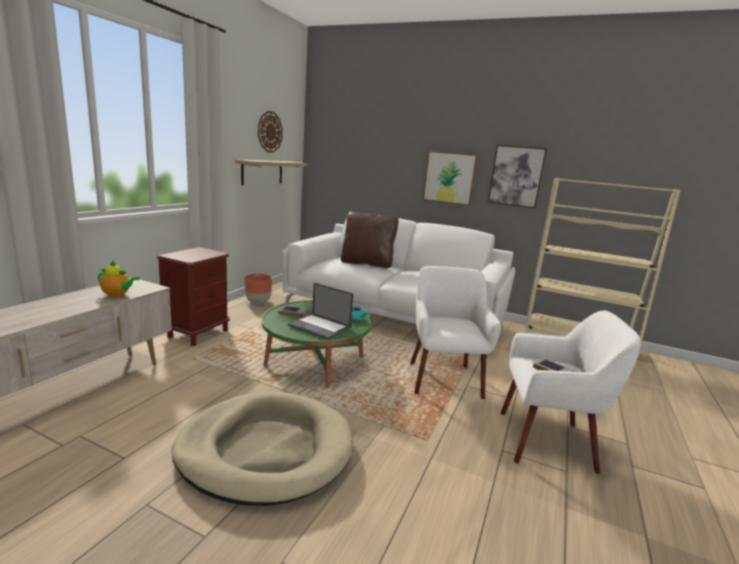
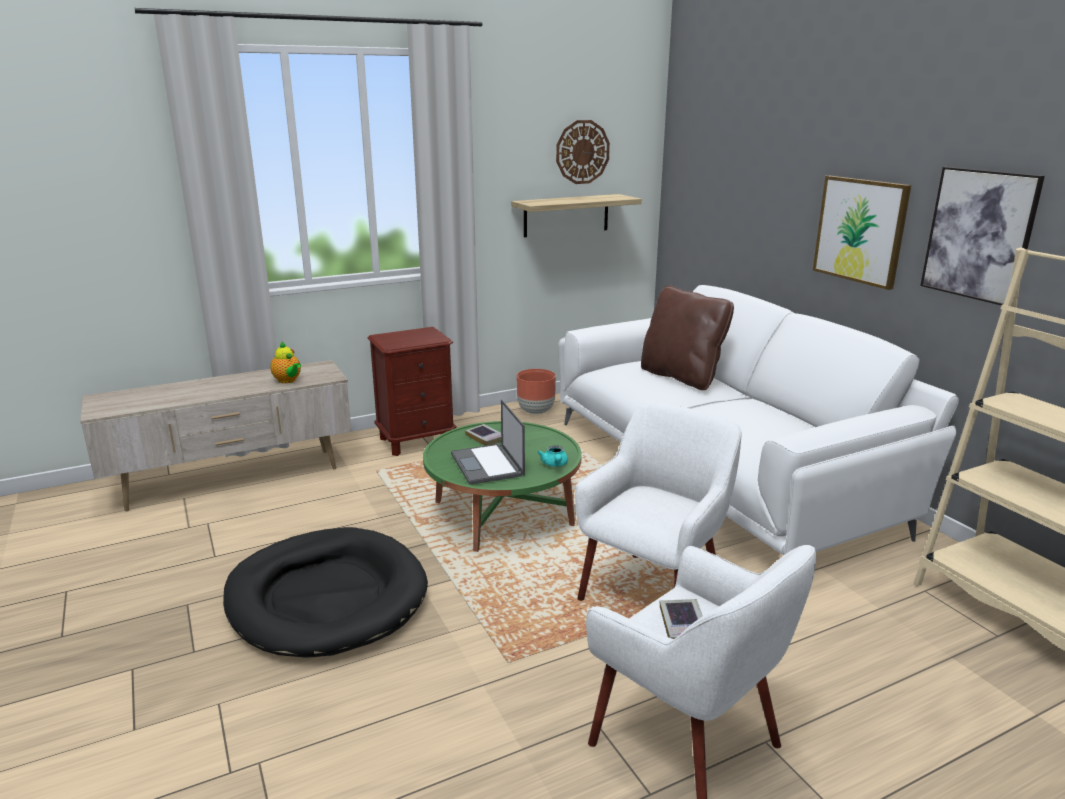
camera: 40 degrees right, 5 degrees up
beige dog bed [172,391,353,506] -> black dog bed [223,527,428,658]

